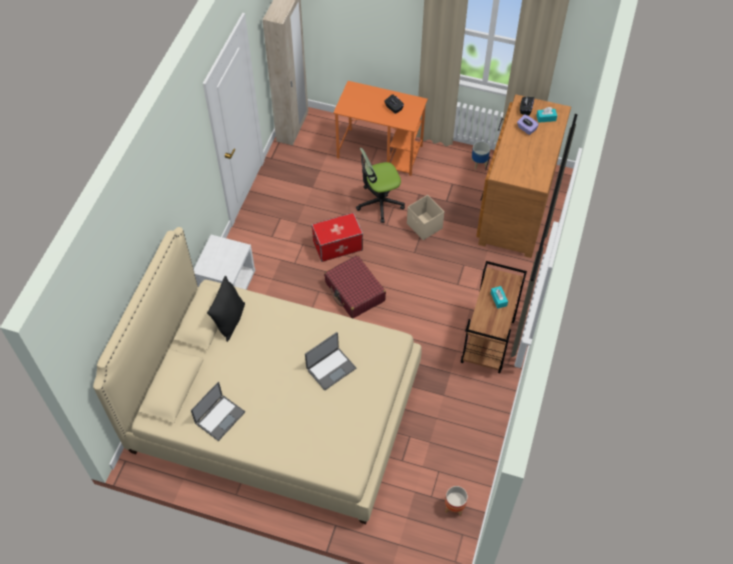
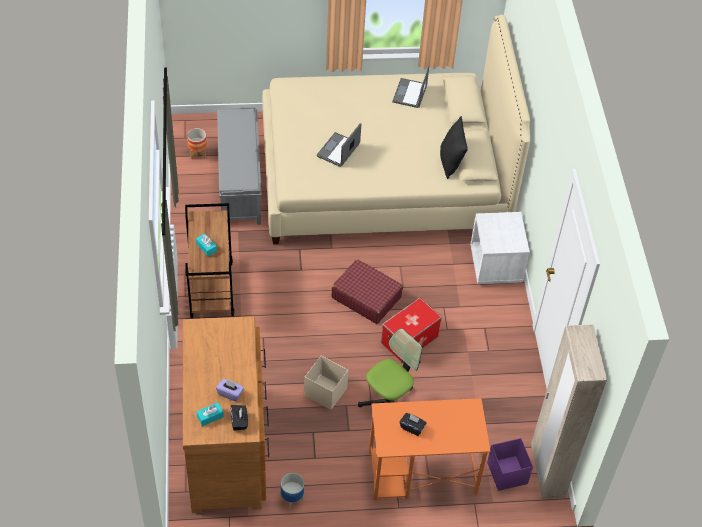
camera: 155 degrees right, 5 degrees down
none -> grey bench [217,107,262,225]
none -> purple storage box [487,438,533,491]

